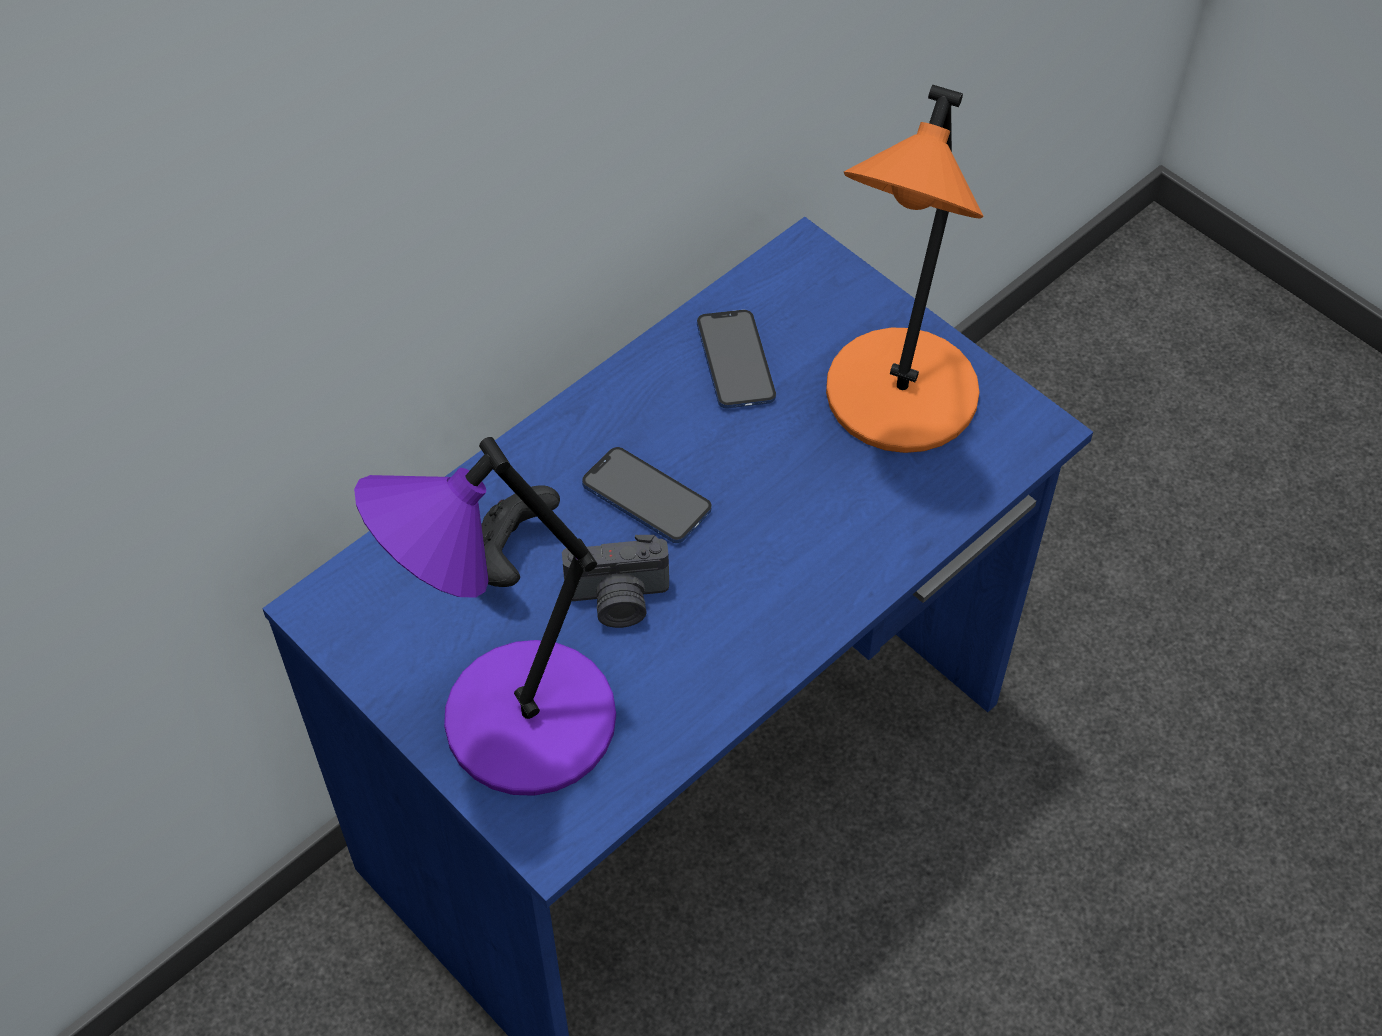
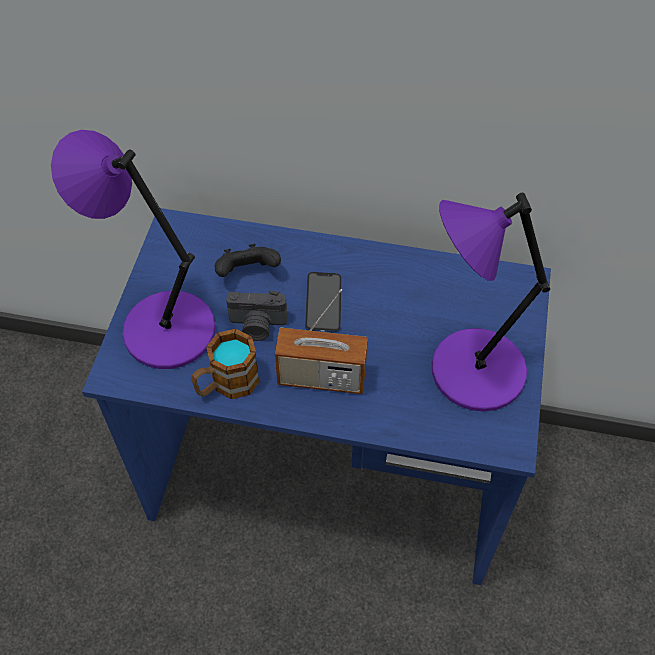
camera: 55 degrees right, 0 degrees up
camera [562,535,669,628] -> camera turned 45 degrees counterclockwise [226,290,287,341]
phone [697,310,776,409] -> none
orange table lamp [826,85,983,453] -> purple table lamp [432,193,550,411]
none -> mug [191,329,260,399]
none -> radio [275,289,368,394]

